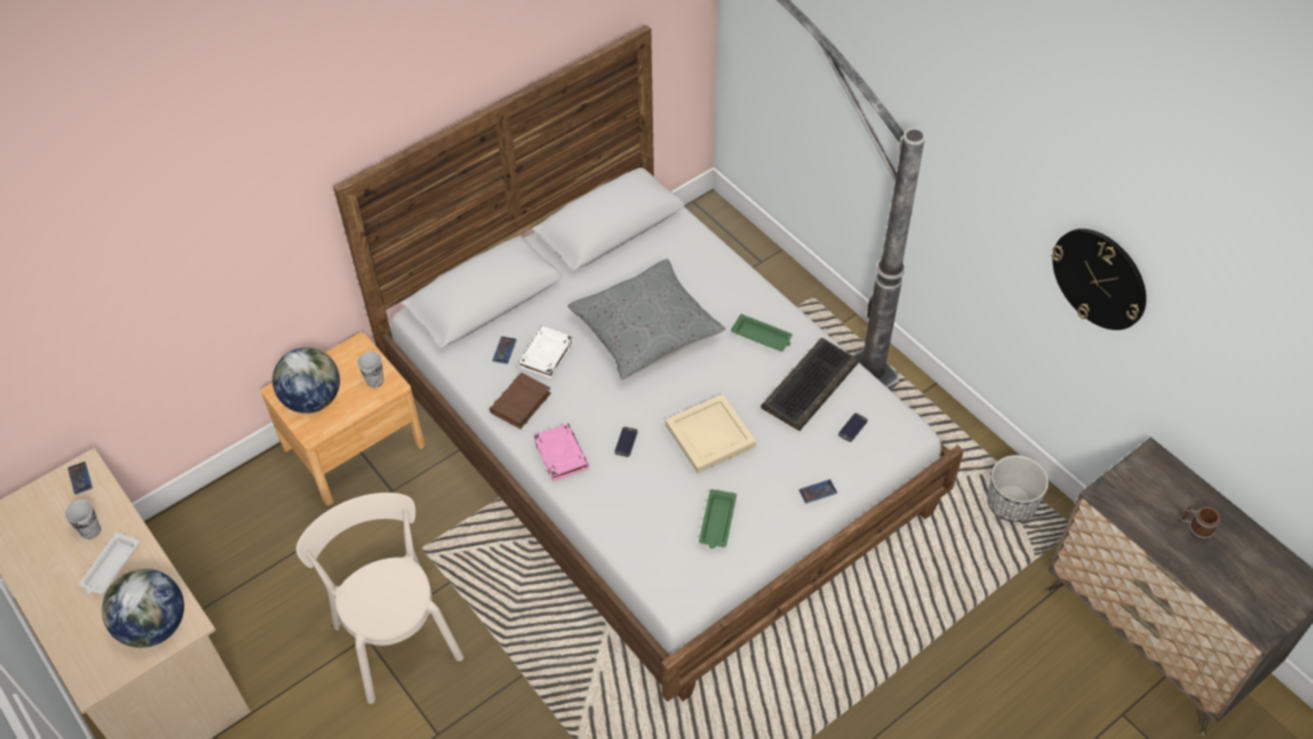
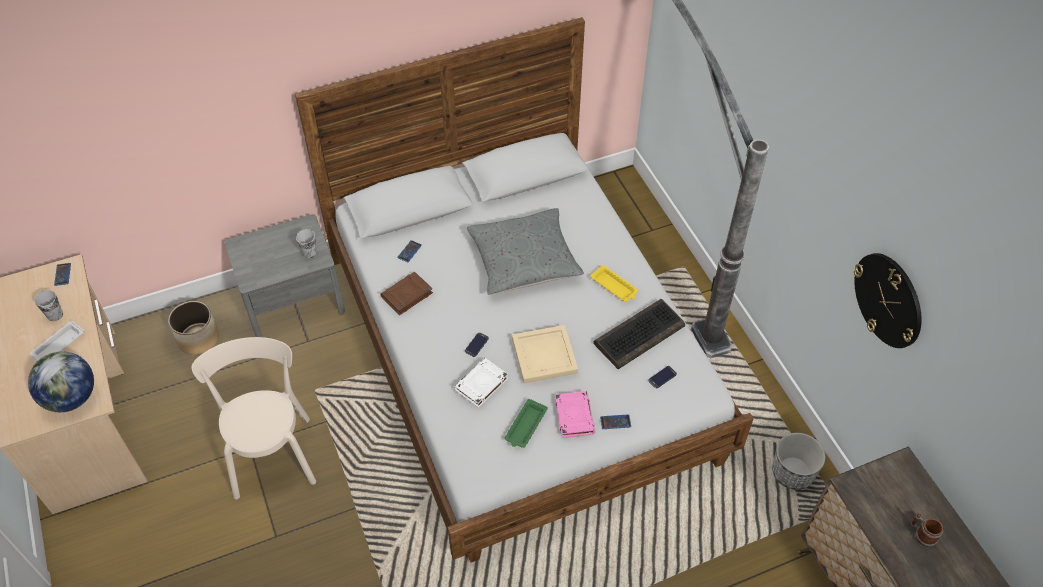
camera: 15 degrees right, 0 degrees up
brown nightstand [261,332,425,505] -> grey nightstand [225,214,345,337]
globe [272,347,340,413] -> none
white book [517,326,574,379] -> white book moved to [454,358,508,408]
pink book [533,423,589,482] -> pink book moved to [555,391,595,438]
green tray [731,314,792,351] -> yellow tray [590,265,638,302]
none -> planter [168,301,219,355]

